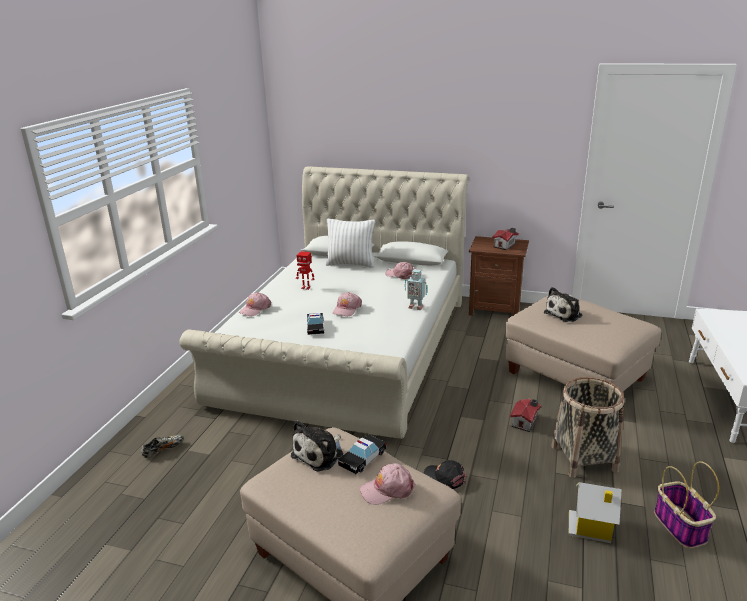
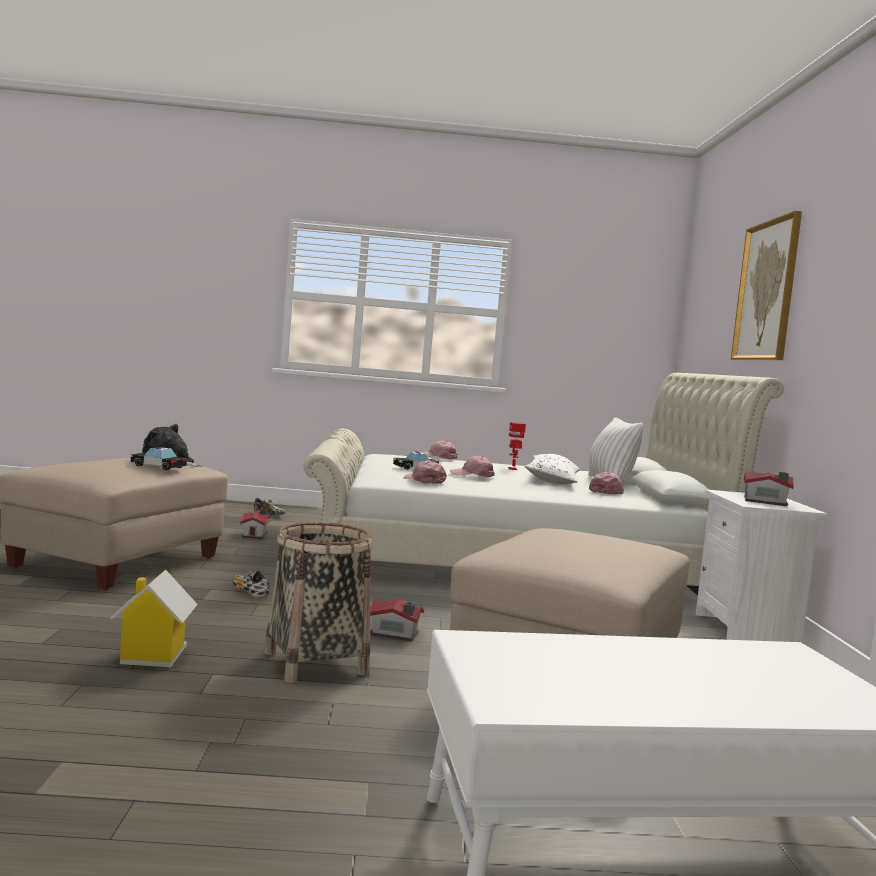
camera: 70 degrees right, 20 degrees down
pink cap [360,463,415,505] -> pink cap moved to [403,461,447,484]
toy robot [405,269,427,310] -> none
black cap [424,460,466,489] -> shoe [232,571,269,598]
brown nightstand [469,236,529,316] -> white nightstand [696,489,827,643]
plush toy [544,287,583,322] -> none
basket [654,461,719,548] -> none
none -> toy house [240,509,271,539]
none -> white pillow [525,454,580,484]
none -> picture [731,211,802,360]

